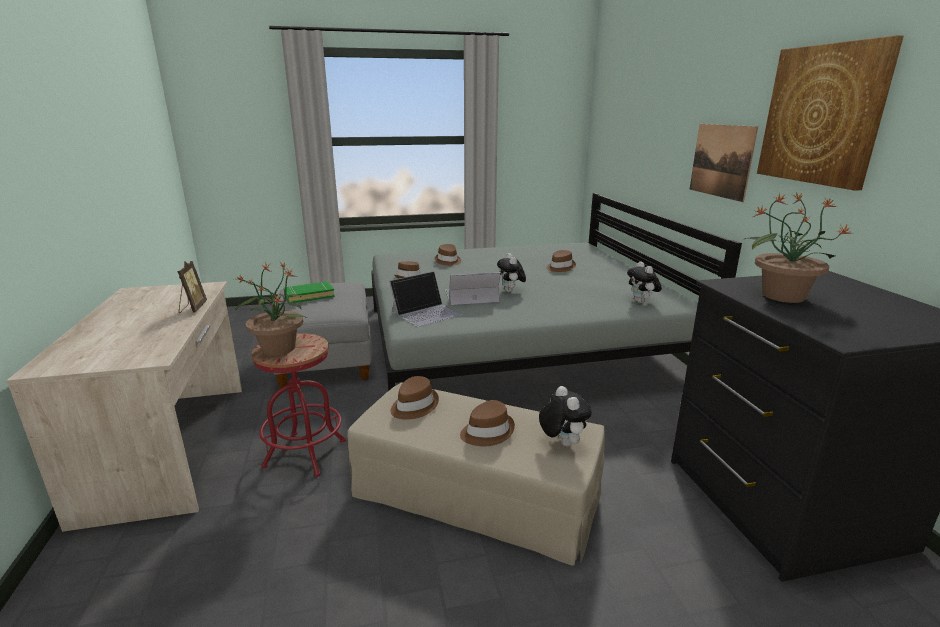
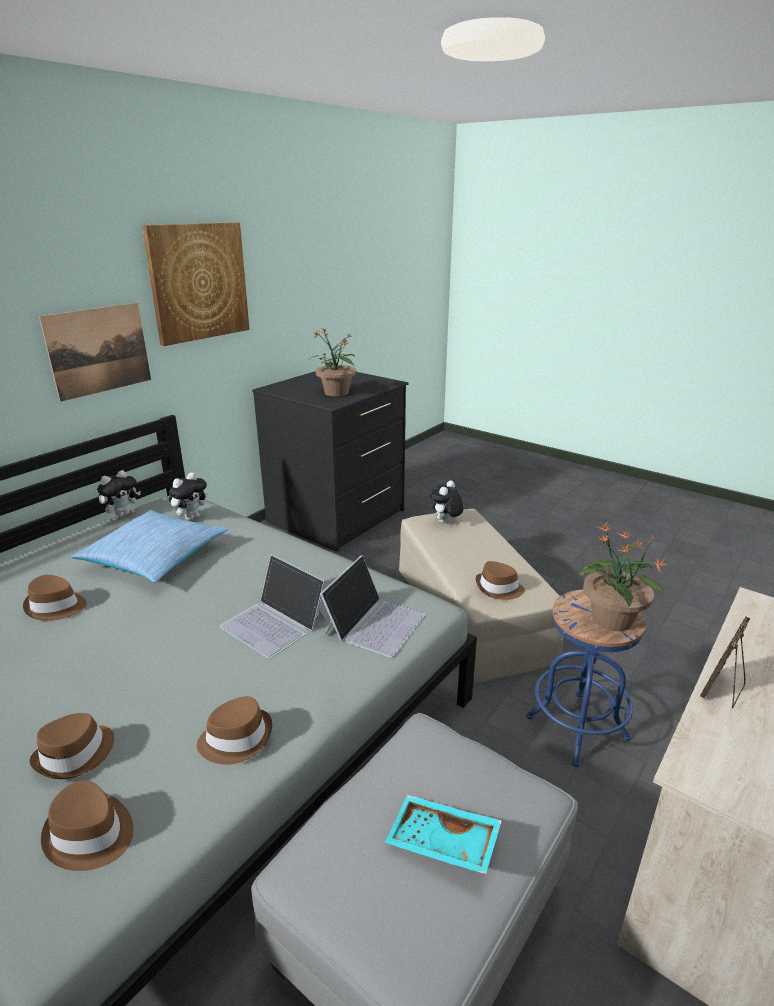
camera: 130 degrees left, 5 degrees up
red stool [252,333,346,477] -> blue stool [526,590,646,767]
green book [283,281,335,303] -> turquoise tray [385,795,502,874]
laptop [389,271,462,327] -> laptop turned 105 degrees clockwise [320,555,425,658]
brown hat [460,400,515,446] -> brown hat moved to [41,780,133,871]
plush toy [497,253,526,292] -> plush toy moved to [97,470,141,517]
none -> pillow [71,510,229,583]

